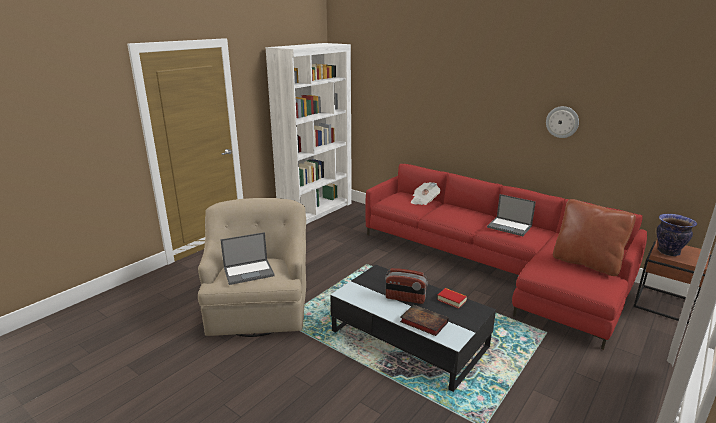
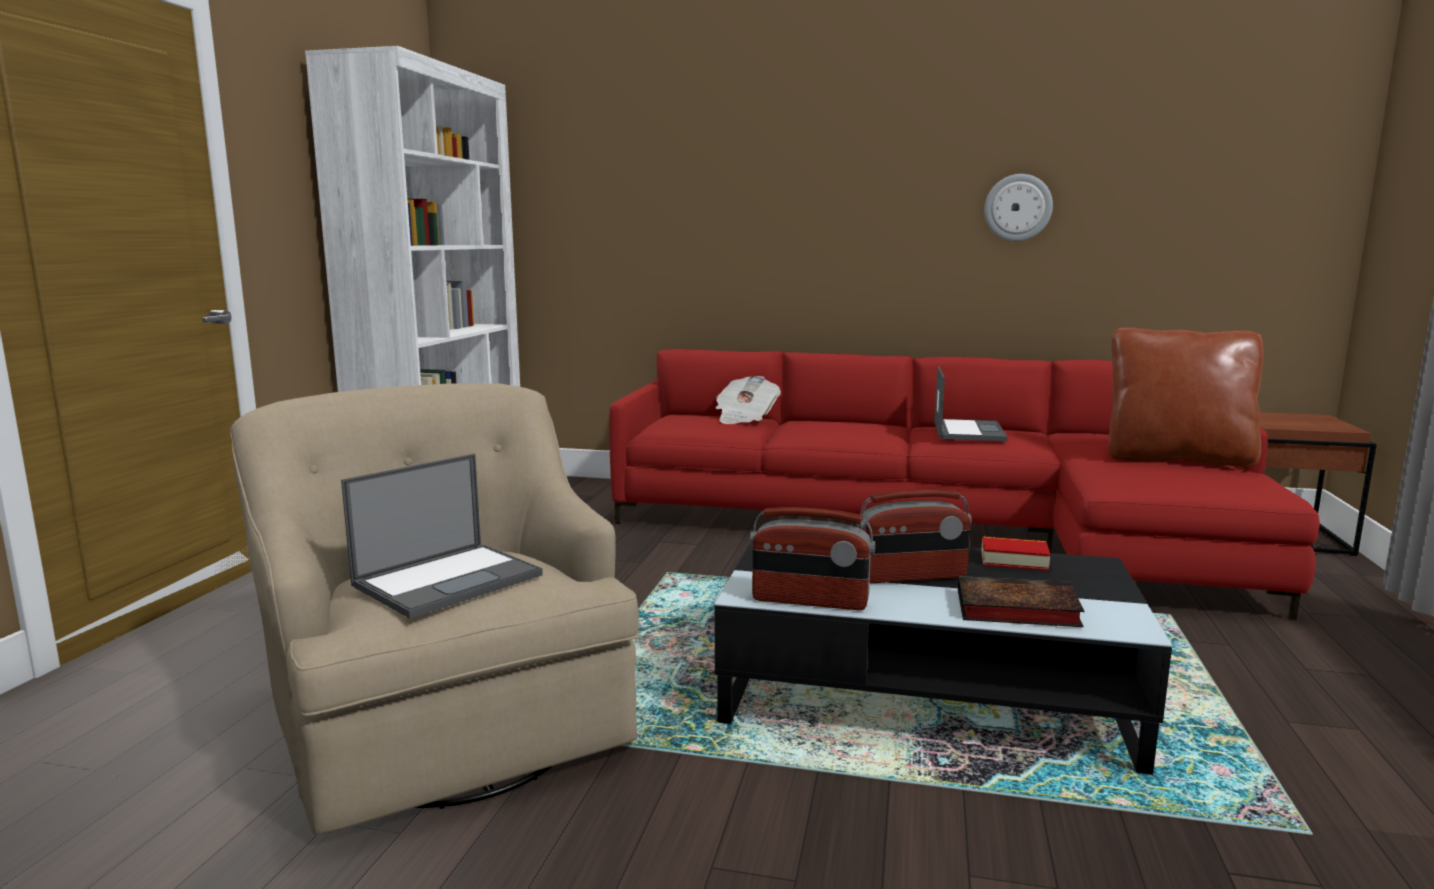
camera: 25 degrees left, 10 degrees down
laptop [487,194,536,236] -> laptop turned 90 degrees counterclockwise [934,366,1008,441]
vase [657,214,697,256] -> none
none -> radio [750,507,875,610]

